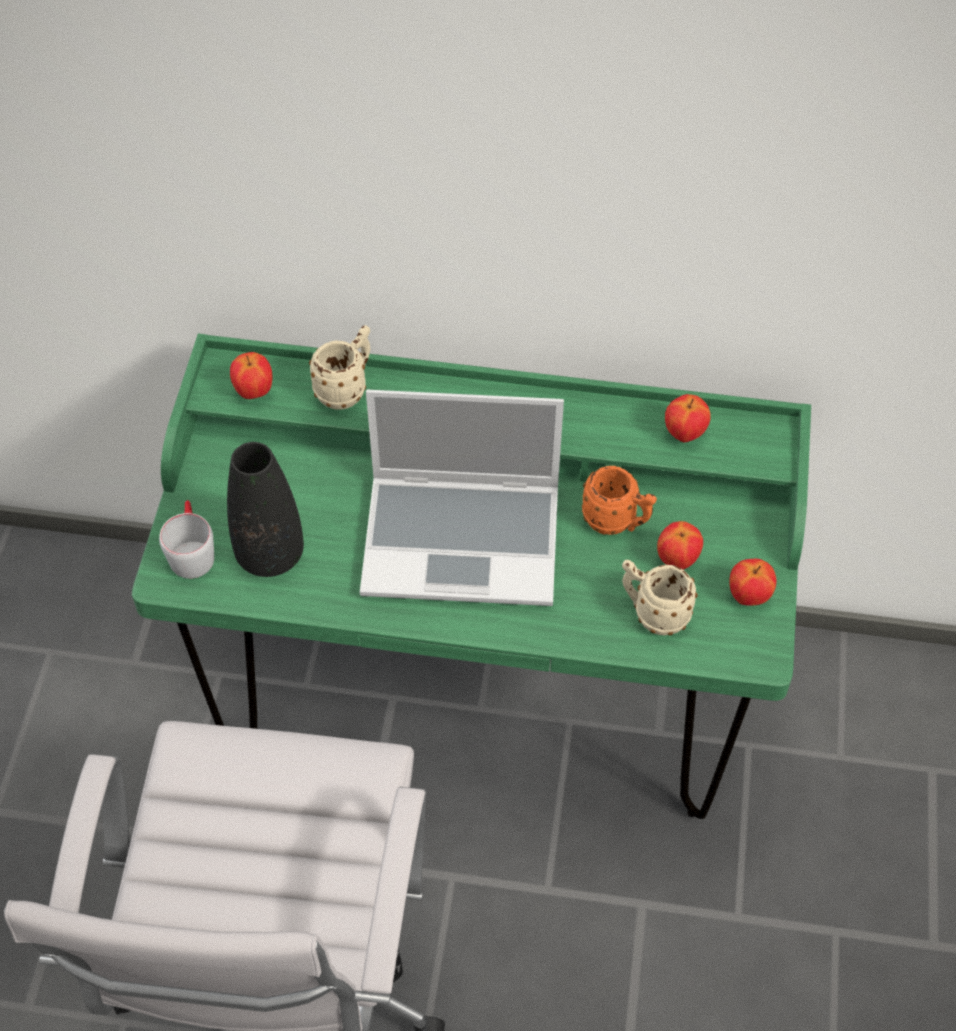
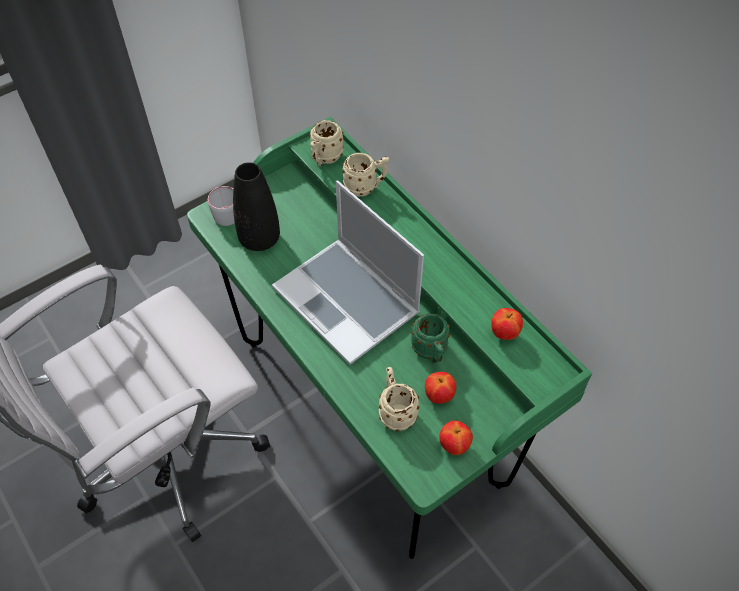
camera: 45 degrees right, 0 degrees up
apple [230,352,272,399] -> beige mug [309,120,344,166]
orange mug [582,466,657,535] -> green mug [411,313,450,363]

